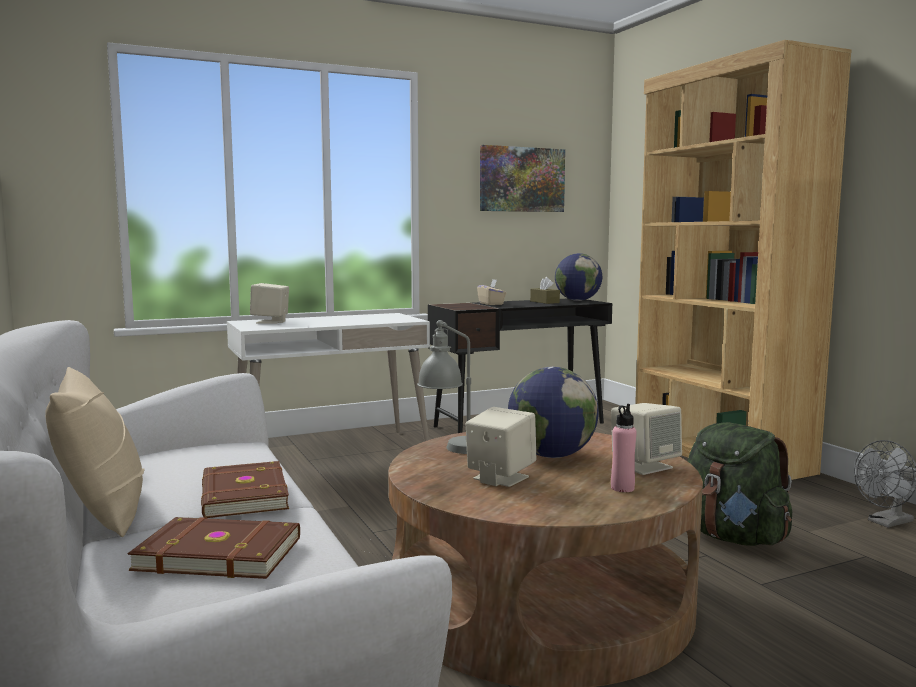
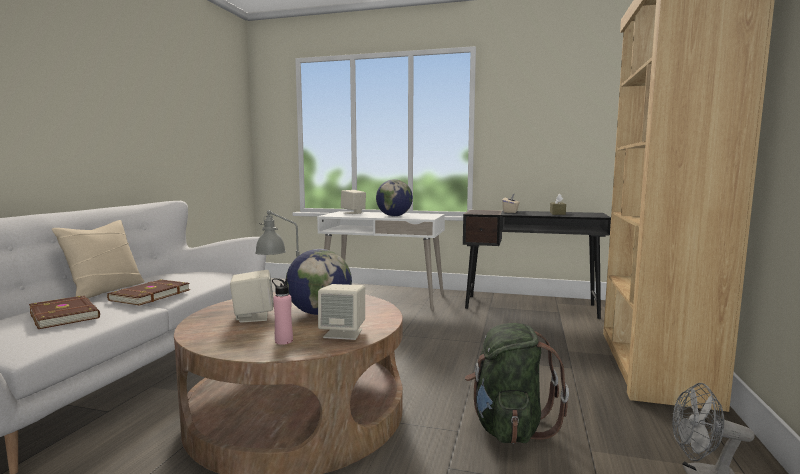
camera: 40 degrees right, 0 degrees up
picture [480,145,565,212] -> none
globe [555,253,602,301] -> globe moved to [376,179,413,216]

